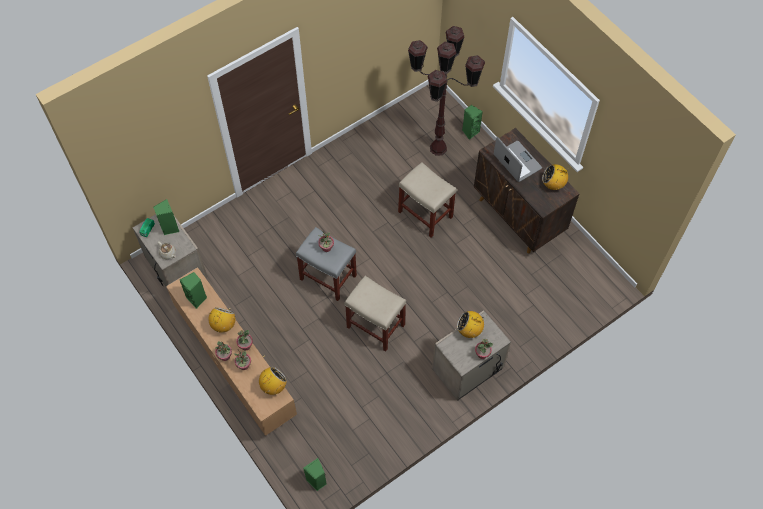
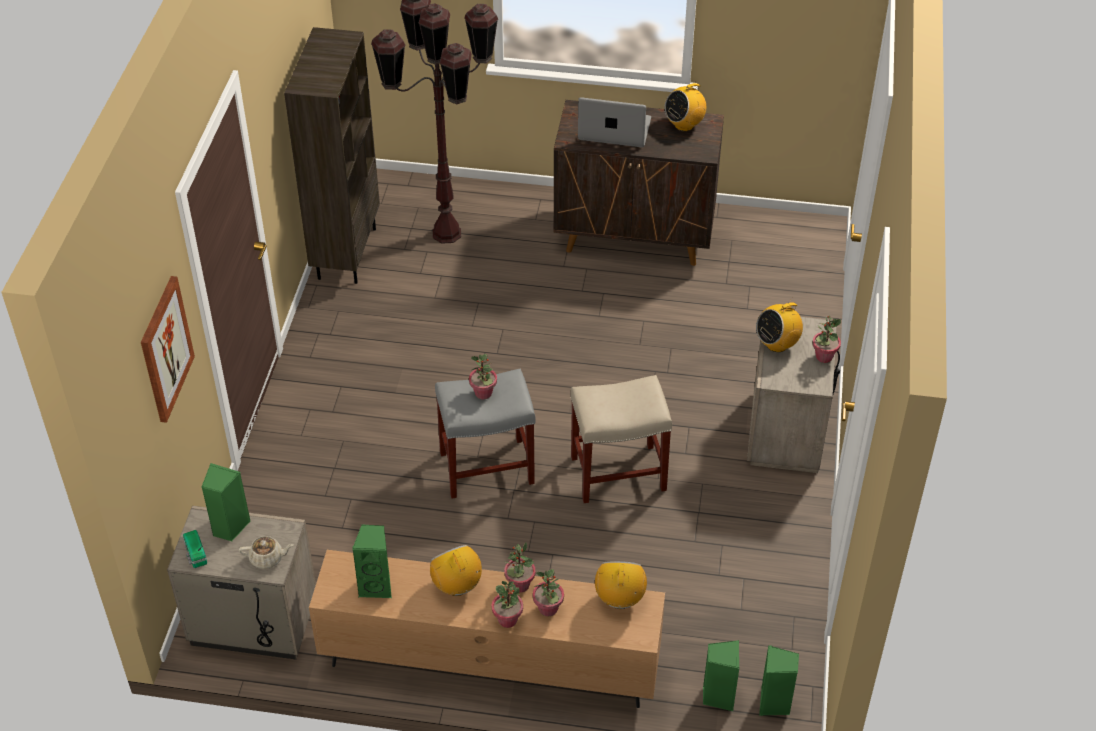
camera: 45 degrees left, 15 degrees down
beige stool [398,162,457,238] -> none
green speaker [462,105,483,140] -> green speaker moved to [703,640,740,711]
none -> picture [141,276,195,423]
none -> brown bookcase [284,27,380,284]

